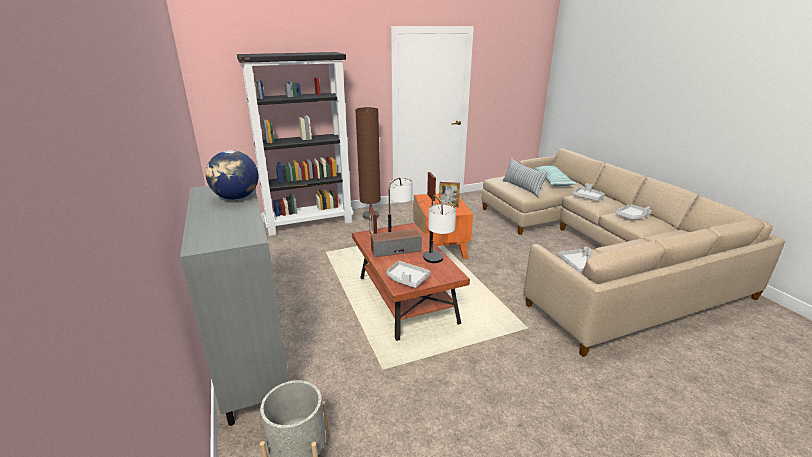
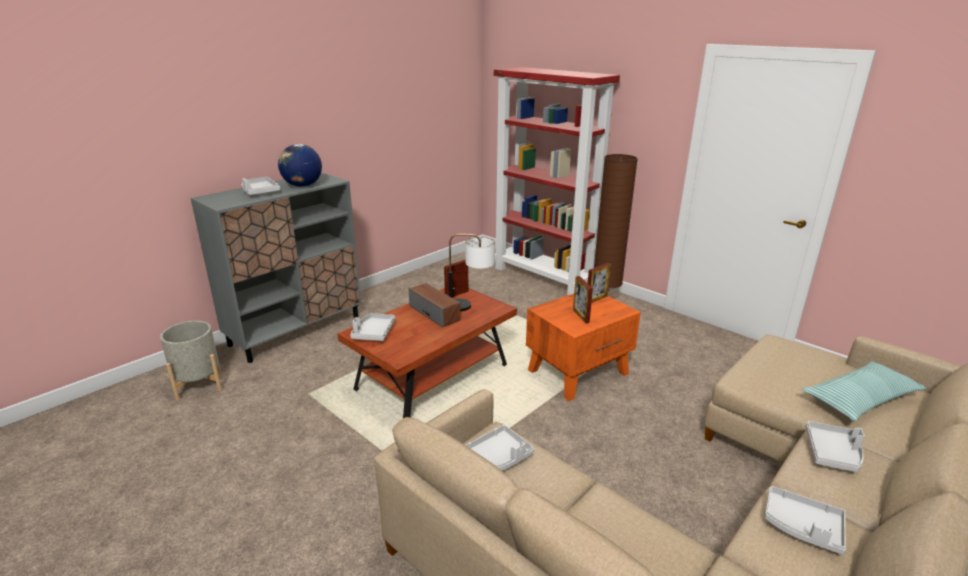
camera: 65 degrees right, 0 degrees up
black bookcase [237,52,353,236] -> red bookcase [494,67,620,295]
table lamp [423,195,456,263] -> none
pillow [503,158,549,197] -> none
none -> grey tray [242,177,280,195]

